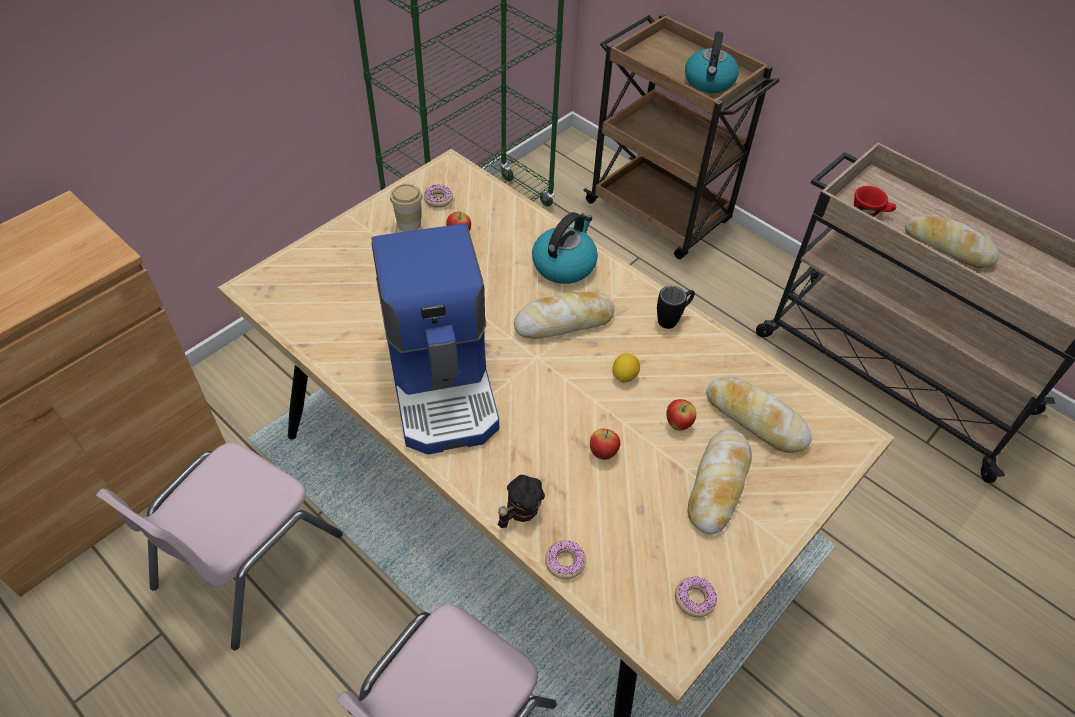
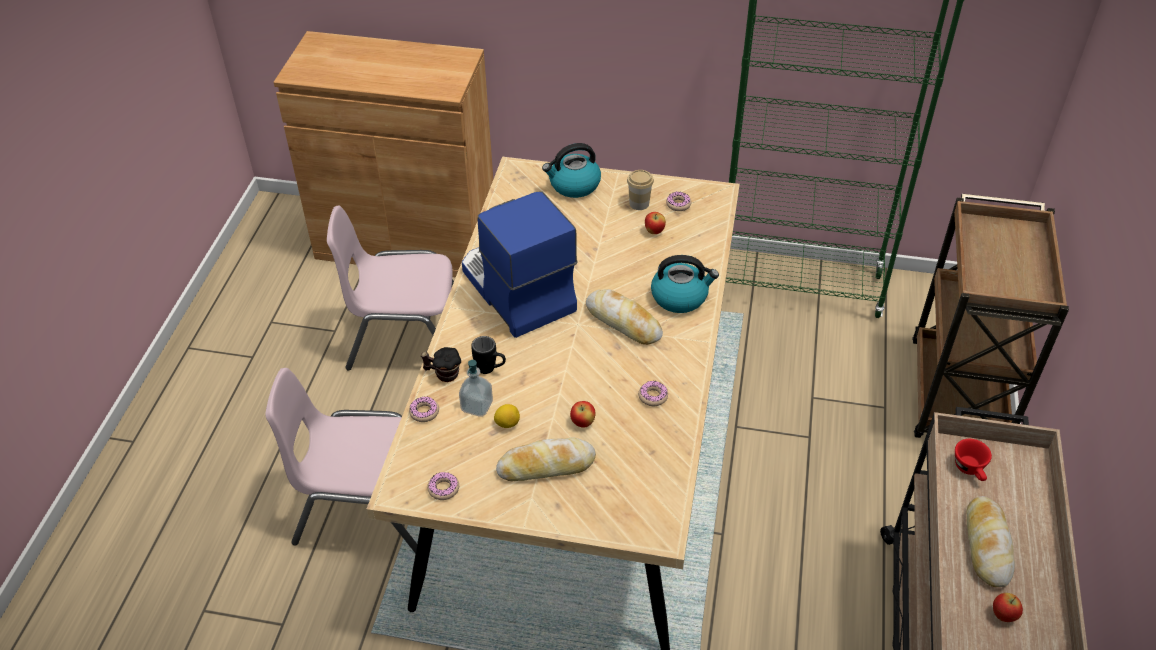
camera: 60 degrees right, 5 degrees down
coffee machine [371,224,499,455] -> coffee machine turned 105 degrees clockwise [462,191,577,338]
apple [590,429,620,460] -> apple moved to [993,593,1023,622]
lemon [612,353,640,383] -> lemon moved to [494,404,520,428]
black mug [657,286,695,329] -> black mug moved to [471,336,506,374]
kettle [685,32,739,93] -> kettle moved to [542,143,601,198]
bread [706,377,812,452] -> none
none -> soap dispenser [459,360,493,417]
none -> donut [638,381,668,406]

